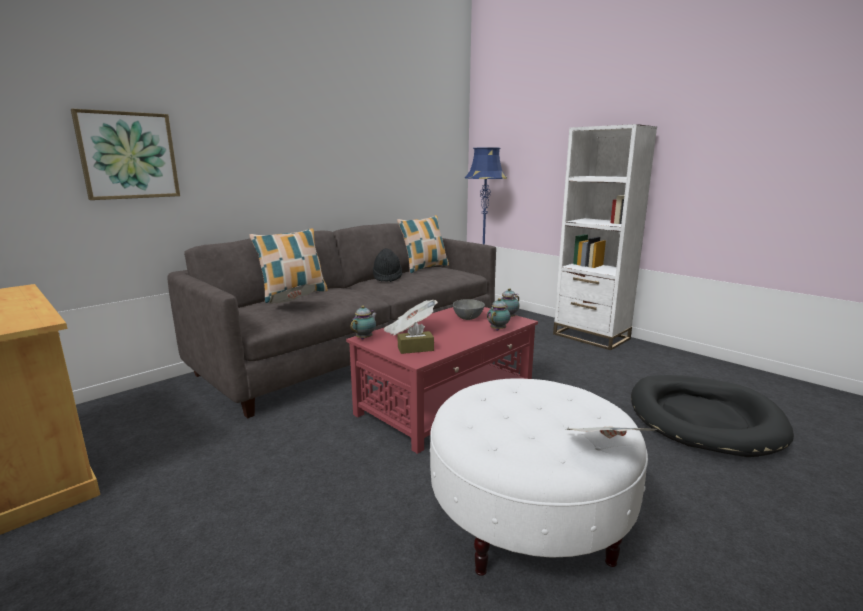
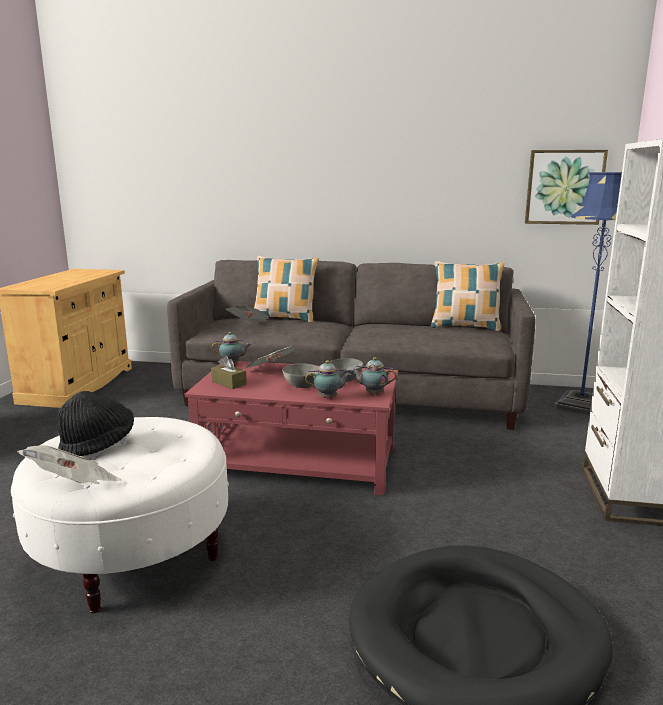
camera: 55 degrees right, 0 degrees up
picture [71,109,180,200] -> picture moved to [525,150,608,225]
black hat [373,248,402,282] -> black hat moved to [58,391,134,456]
none -> grey bowl [282,363,319,388]

